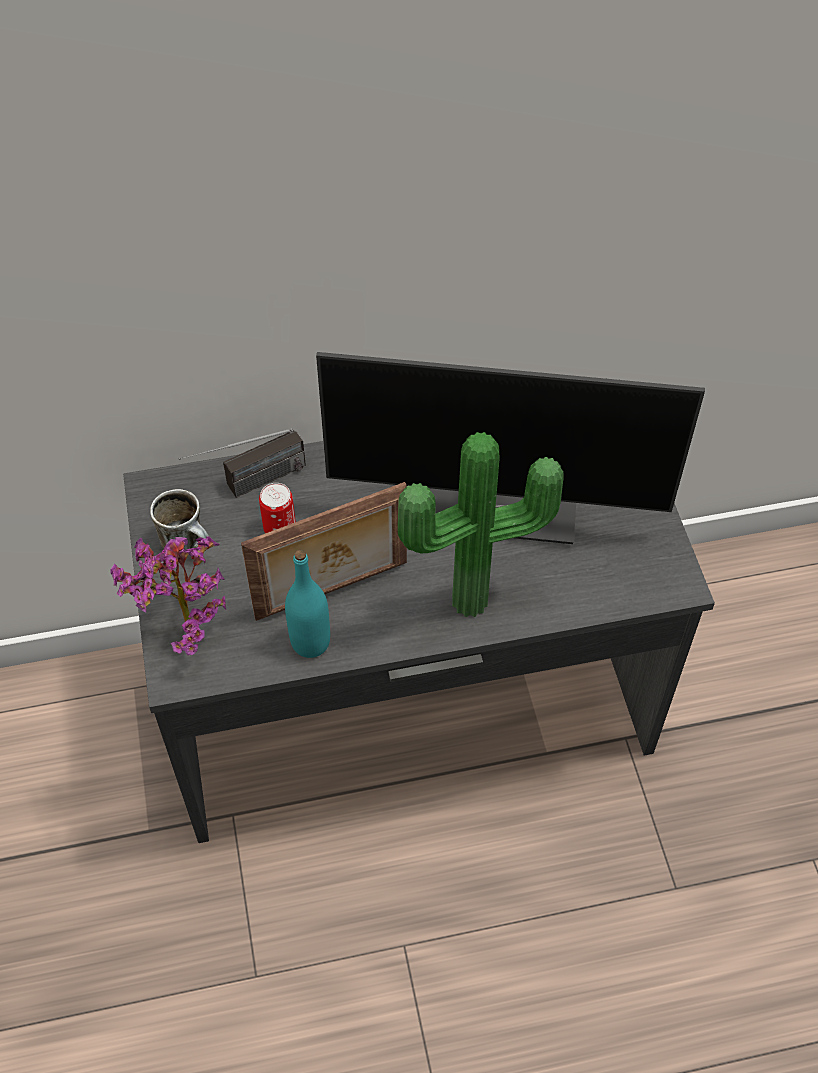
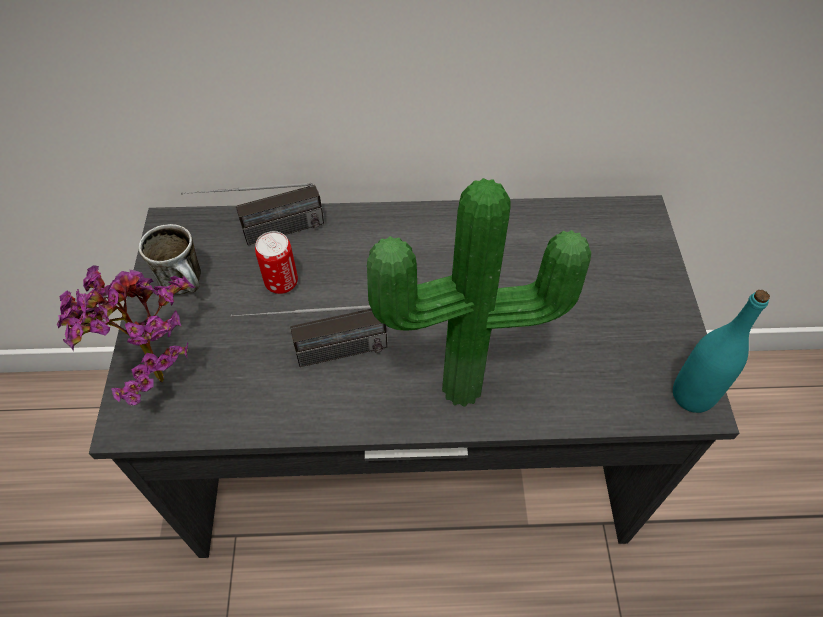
camera: 10 degrees right, 0 degrees up
picture frame [241,482,407,621] -> radio [231,305,387,367]
turquoise bottle [285,550,330,658] -> turquoise bottle moved to [673,290,770,413]
monitor [316,352,705,544] -> none

